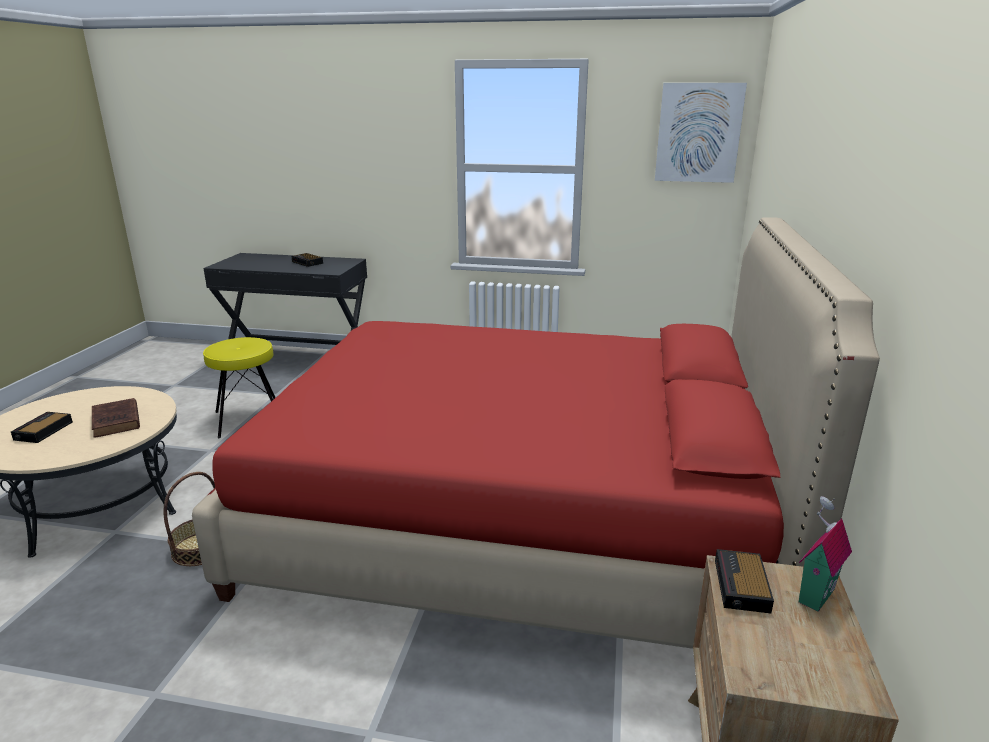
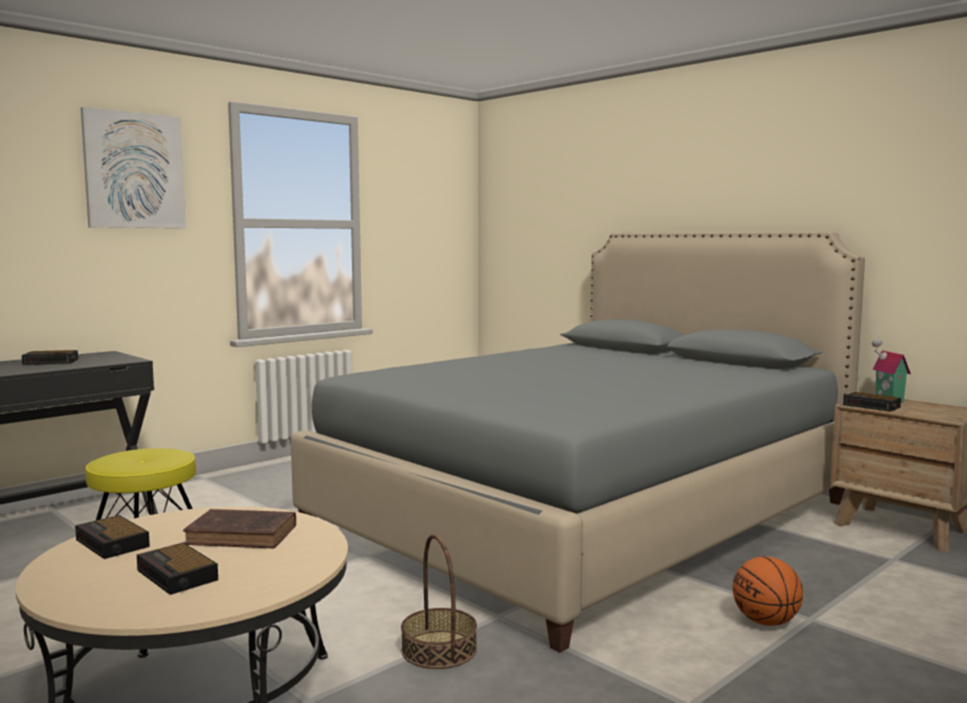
camera: 55 degrees left, 15 degrees down
red bed [192,217,880,649] -> grey bed [291,232,865,652]
picture [655,83,747,183] -> picture moved to [81,107,186,228]
none -> alarm clock [75,515,150,559]
none -> basketball [733,557,803,626]

